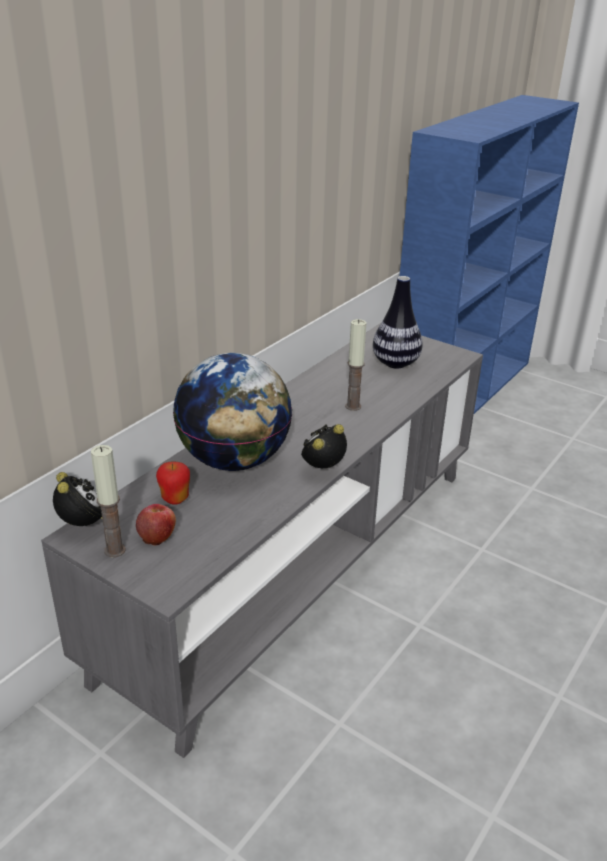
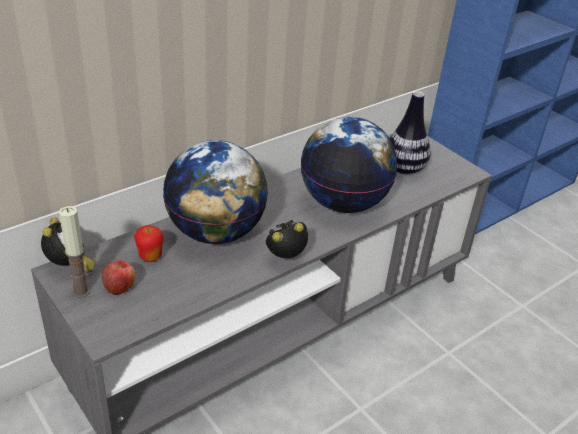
camera: 15 degrees right, 5 degrees up
candle [345,319,367,411] -> globe [301,117,397,213]

